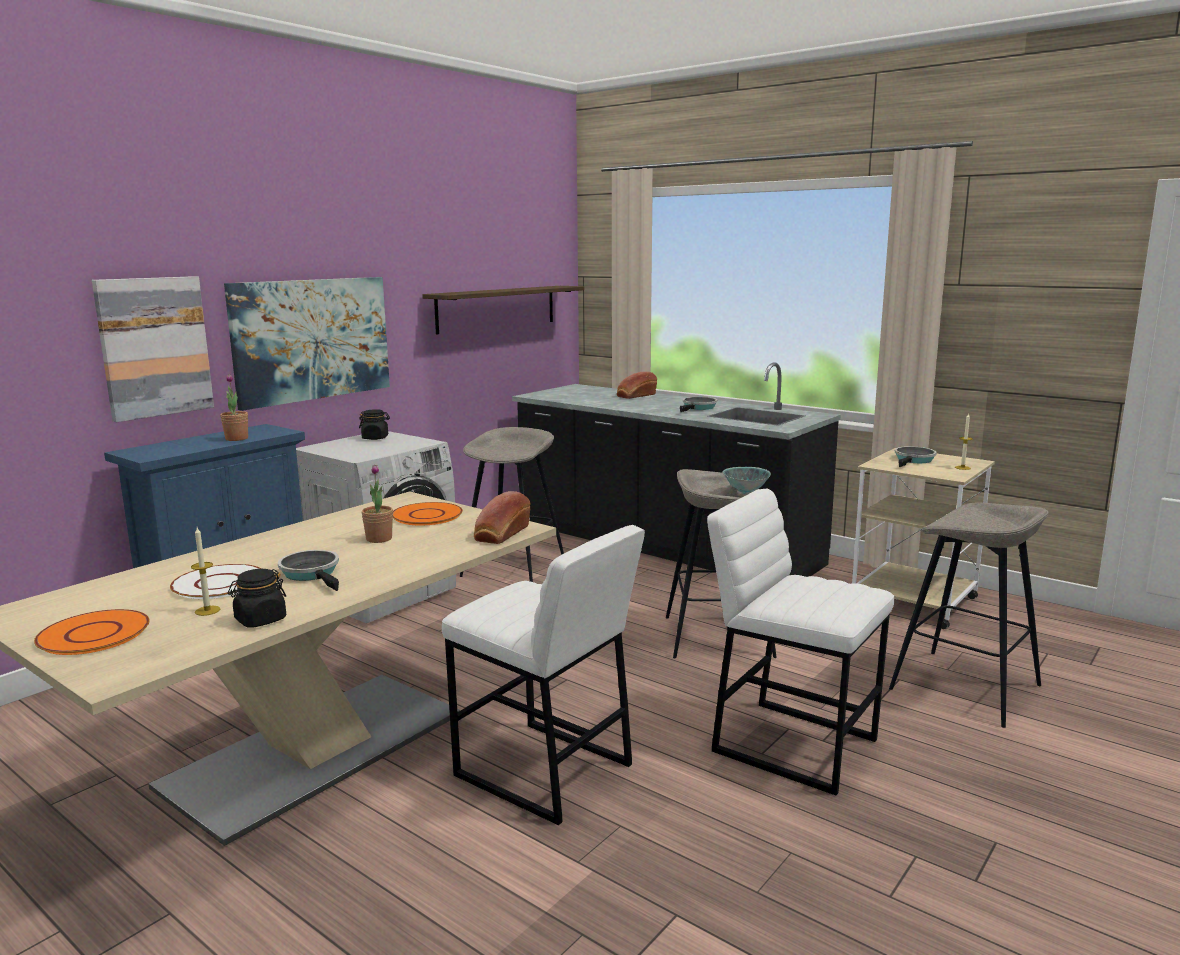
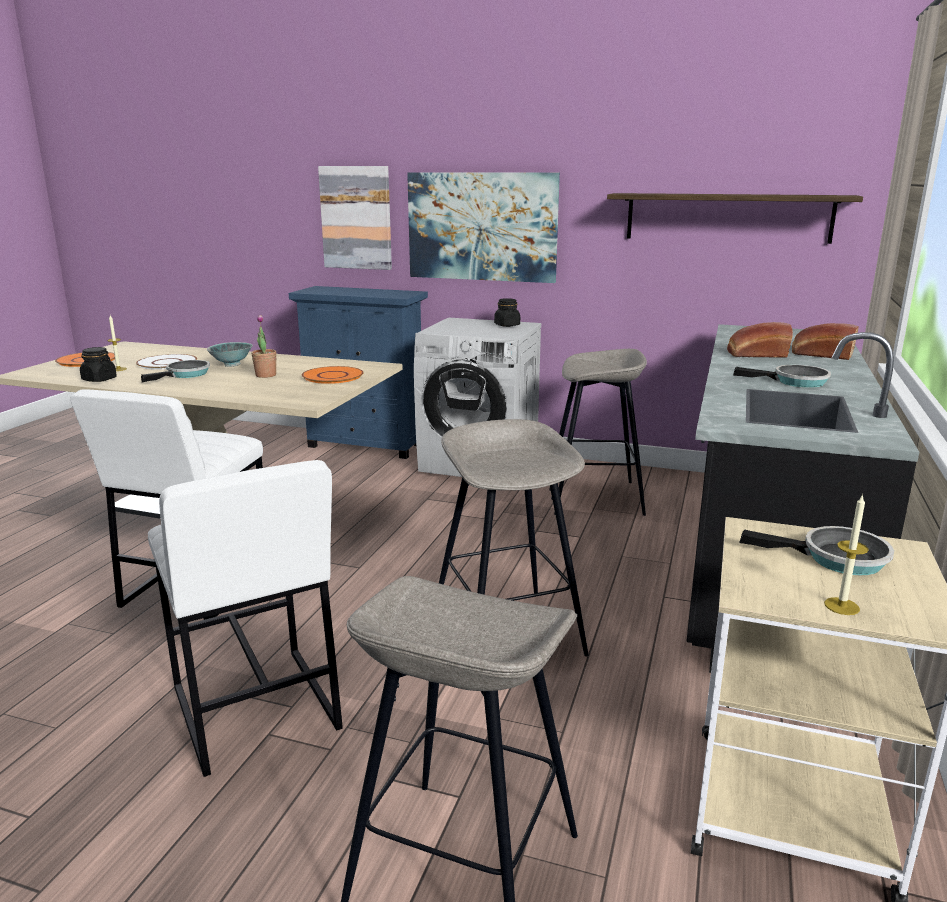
camera: 70 degrees right, 5 degrees up
potted plant [220,374,248,441] -> none
bread [474,491,531,544] -> bread moved to [727,322,793,358]
white chair [707,488,894,795] -> white chair turned 135 degrees clockwise [148,460,343,777]
bowl [723,467,771,495] -> bowl moved to [207,342,253,367]

